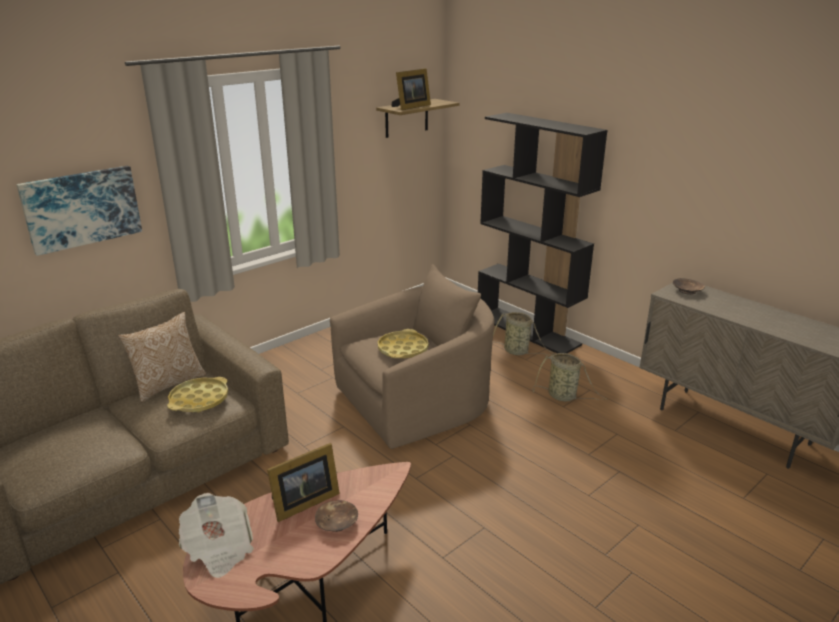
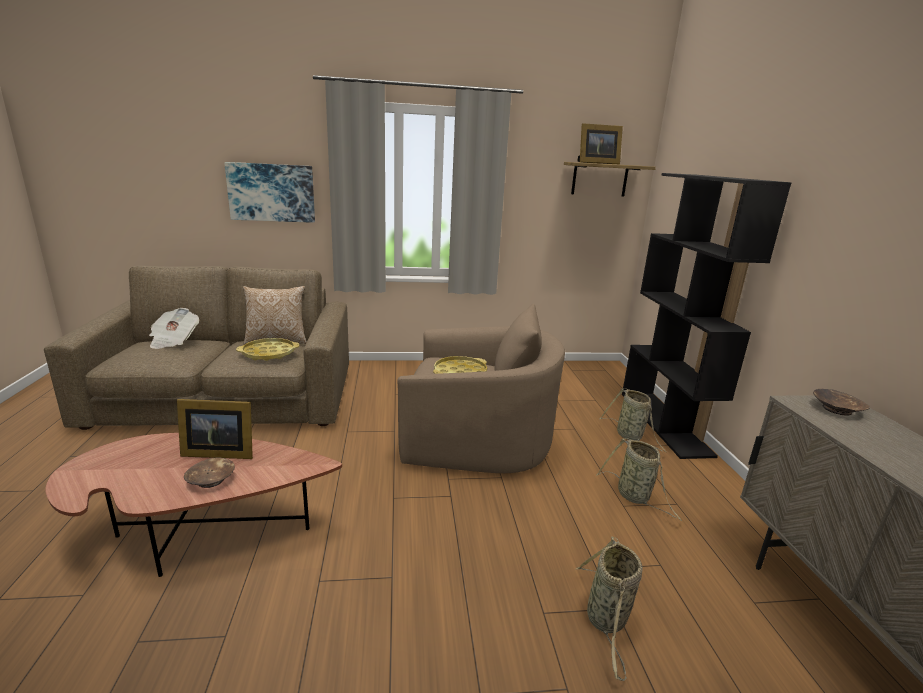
camera: 35 degrees right, 5 degrees down
newspaper [179,493,254,578] -> newspaper moved to [149,308,199,349]
none -> basket [576,537,643,681]

